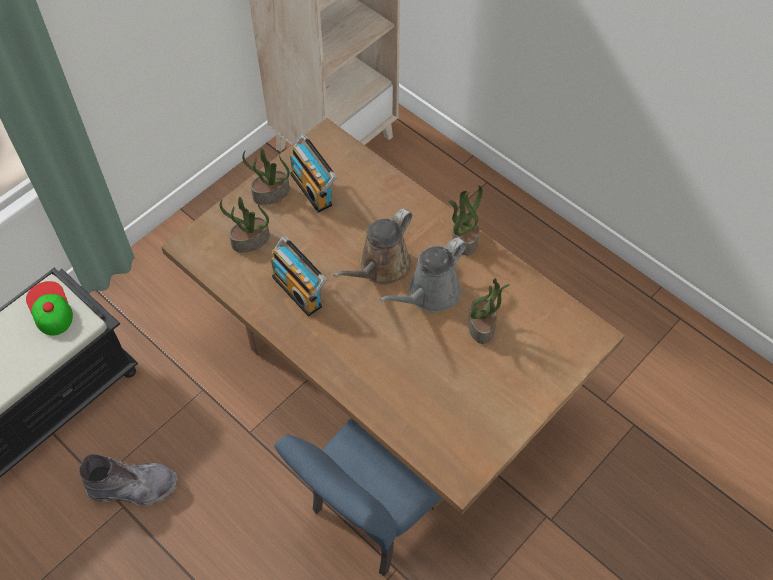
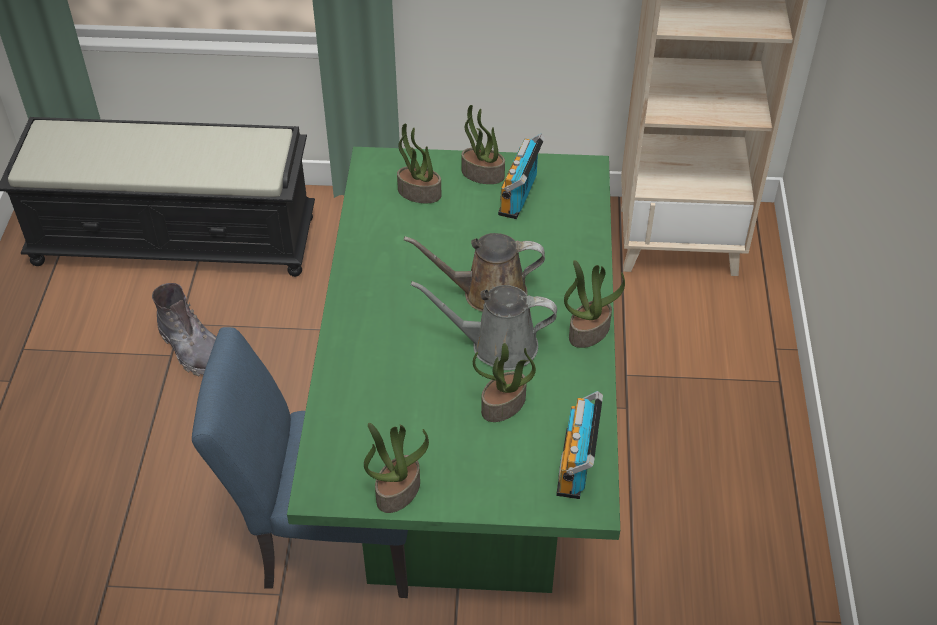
camera: 50 degrees right, 10 degrees down
cap [26,281,73,336] -> none
brown dining table [161,118,625,515] -> green dining table [287,147,620,593]
radio [271,236,326,316] -> radio moved to [556,391,603,499]
none -> potted plant [364,423,429,513]

